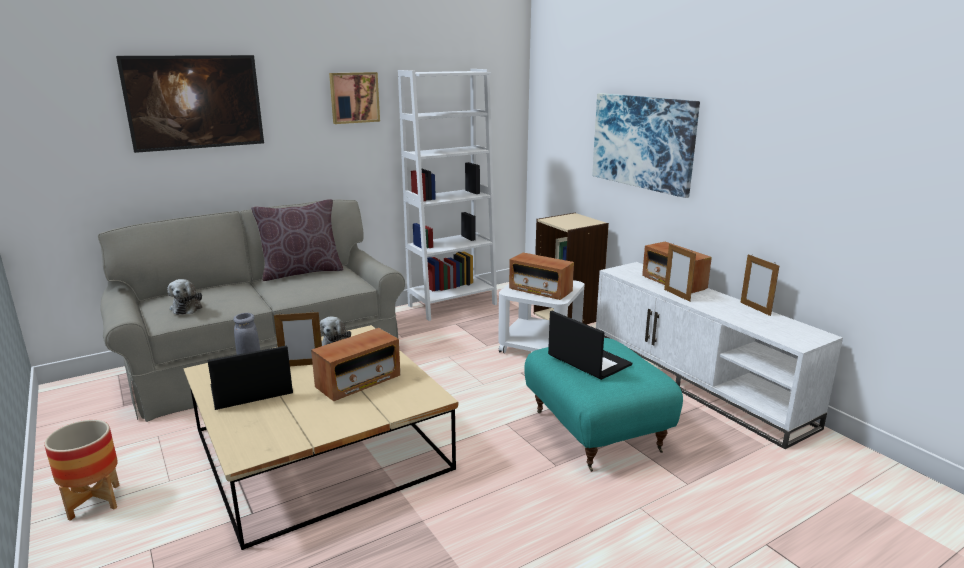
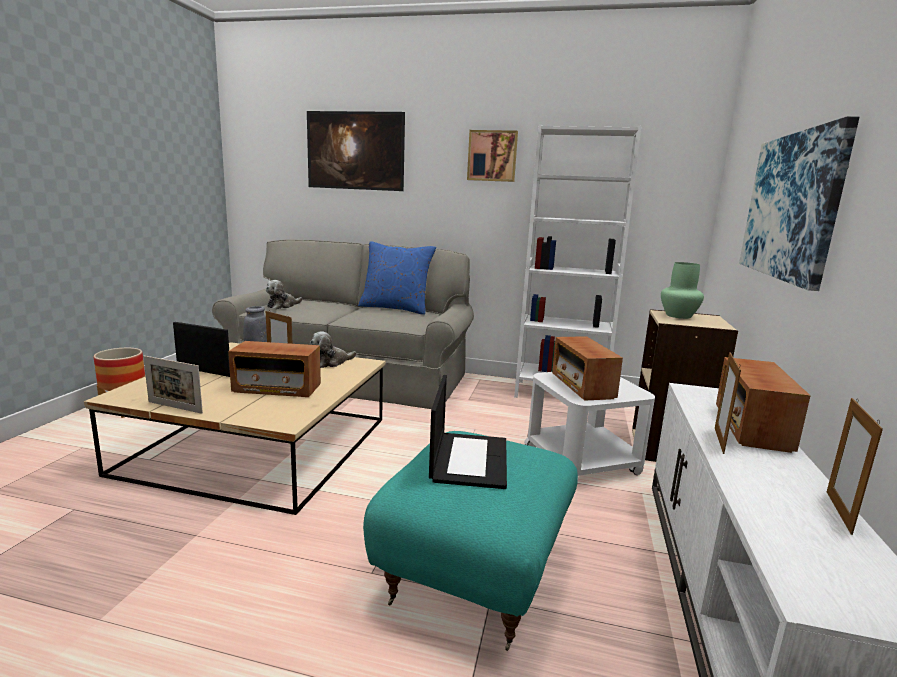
camera: 45 degrees right, 5 degrees down
brown pillow [251,199,344,281] -> blue pillow [358,242,436,315]
none -> picture frame [143,356,203,414]
none -> green vase [661,262,704,319]

